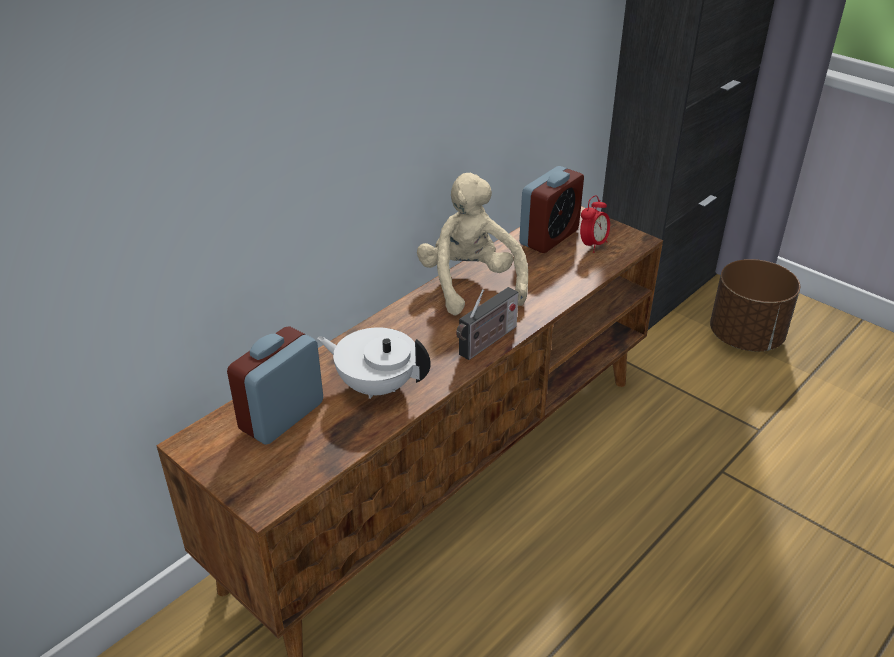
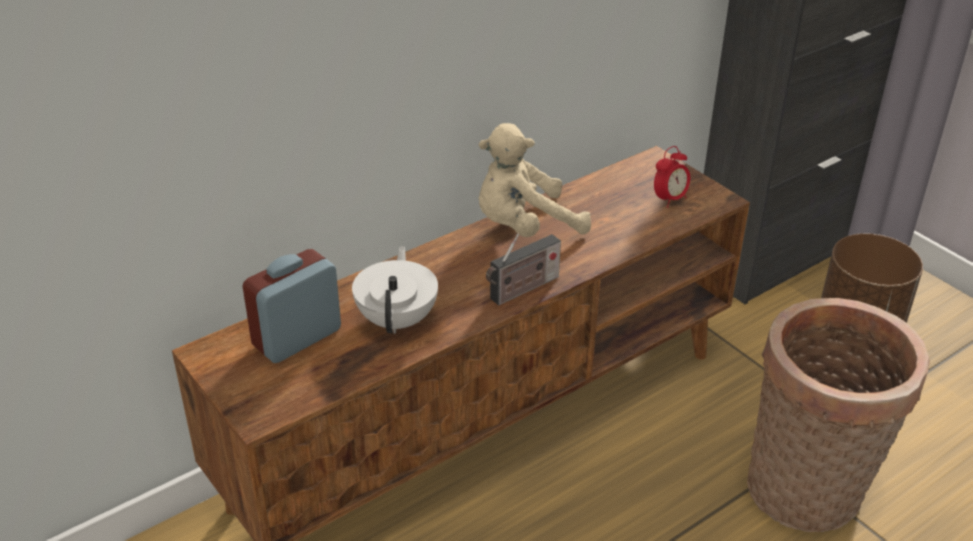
camera: 10 degrees right, 0 degrees up
white teapot [317,327,431,399] -> white teapot turned 60 degrees clockwise [352,246,438,334]
beige plush toy [417,173,528,315] -> beige plush toy turned 105 degrees counterclockwise [478,123,591,237]
alarm clock [519,166,584,253] -> none
none -> basket [747,298,930,532]

